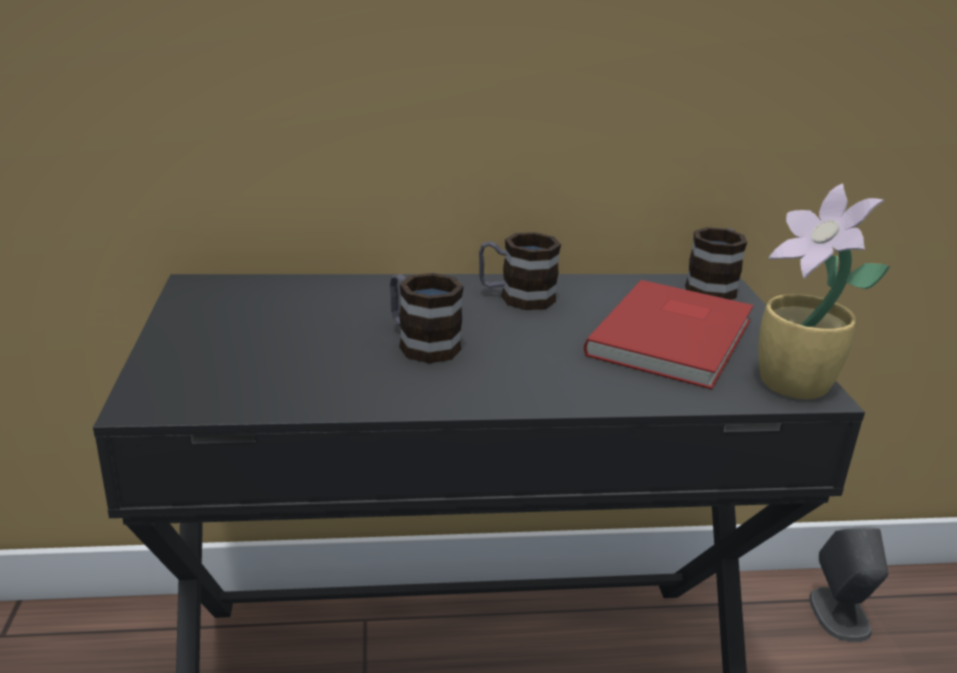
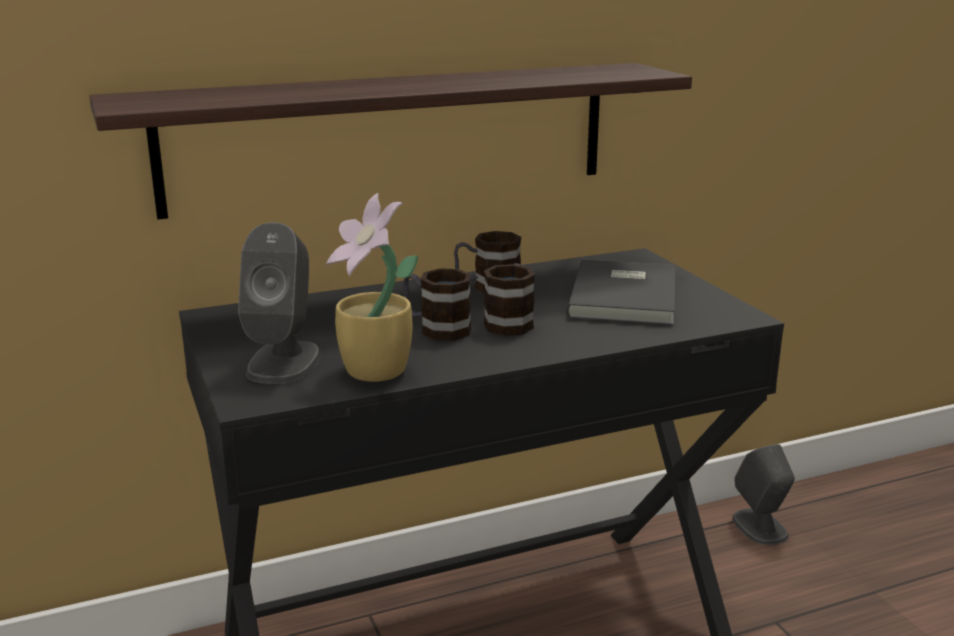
camera: 15 degrees left, 5 degrees down
red book [584,280,754,389] -> grey book [567,260,675,326]
mug [685,227,747,300] -> mug moved to [484,263,535,336]
potted plant [758,183,890,399] -> potted plant moved to [326,193,419,382]
none -> shelf [89,63,692,220]
none -> grey speaker [238,222,321,384]

